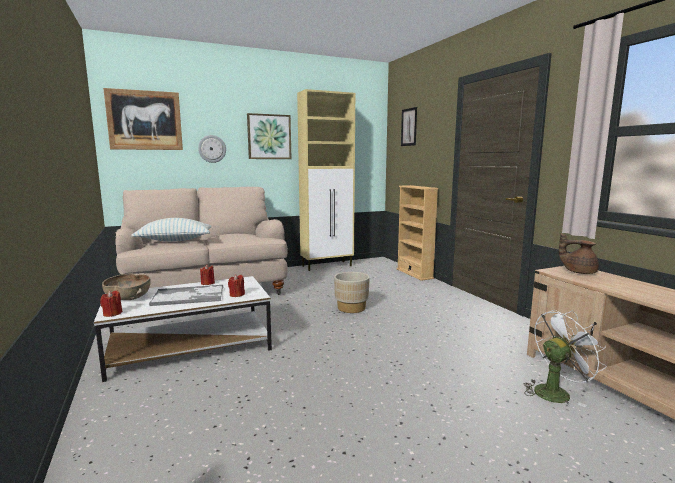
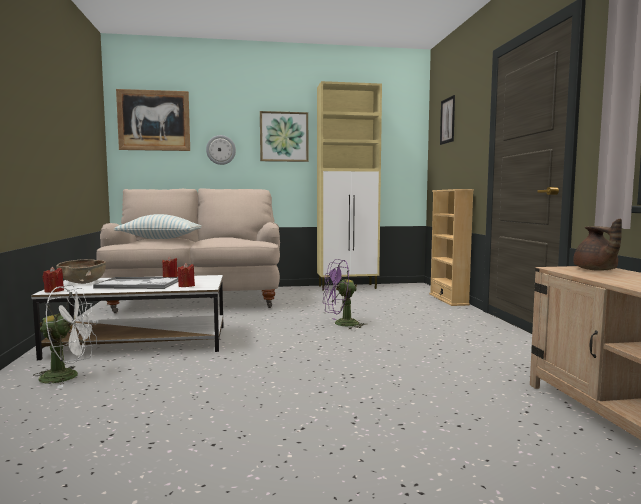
camera: 15 degrees right, 5 degrees down
beige planter [334,272,370,313] -> purple fan [323,259,367,329]
white fan [524,310,607,407] -> white fan moved to [33,285,97,388]
brown teapot [559,233,599,274] -> brown teapot turned 135 degrees counterclockwise [573,218,622,271]

